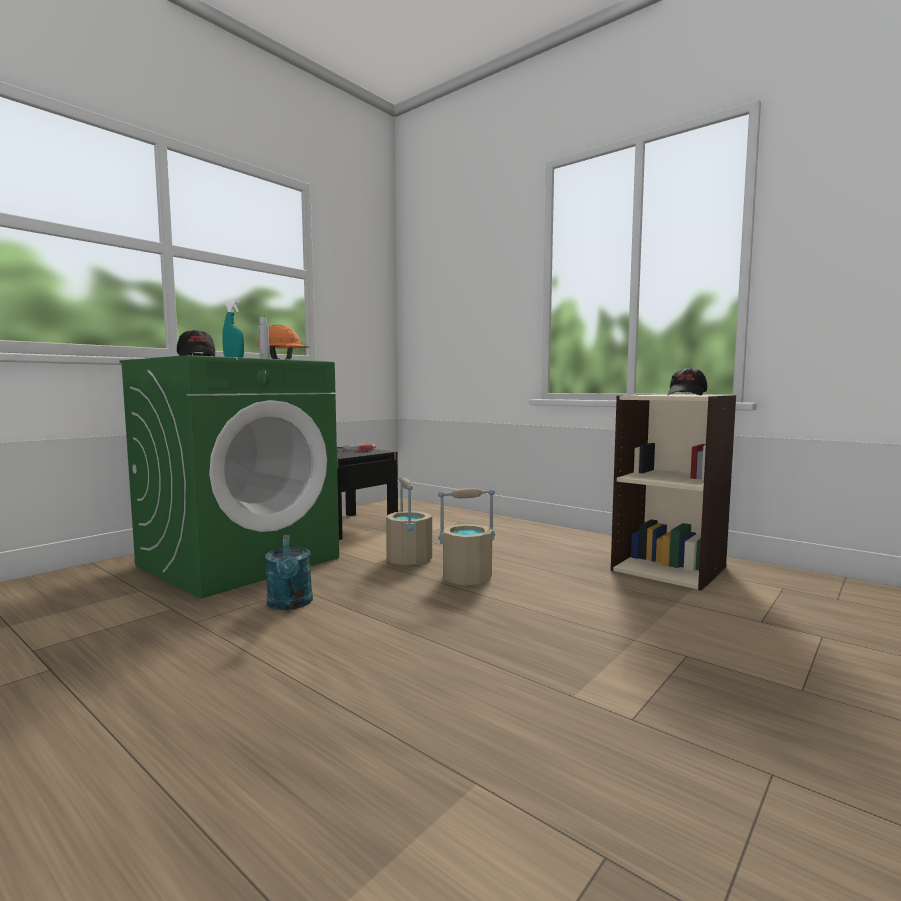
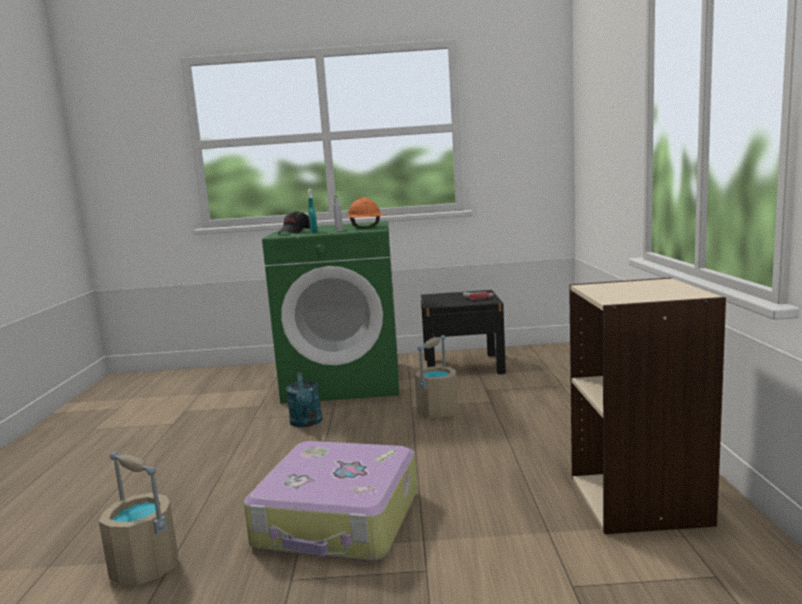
camera: 50 degrees right, 5 degrees up
turquoise watering can [265,535,313,610] -> turquoise watering can turned 45 degrees counterclockwise [286,372,323,427]
beige bucket [438,488,495,585] -> beige bucket moved to [99,452,179,585]
black cap [668,368,707,395] -> none
none -> suitcase [244,441,417,562]

